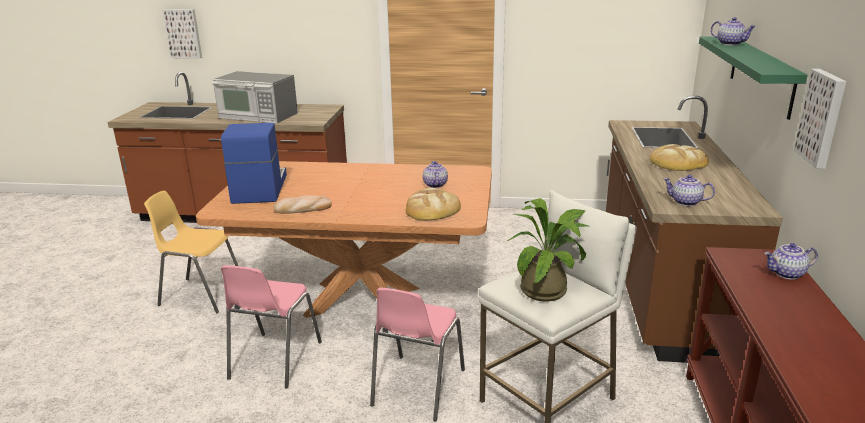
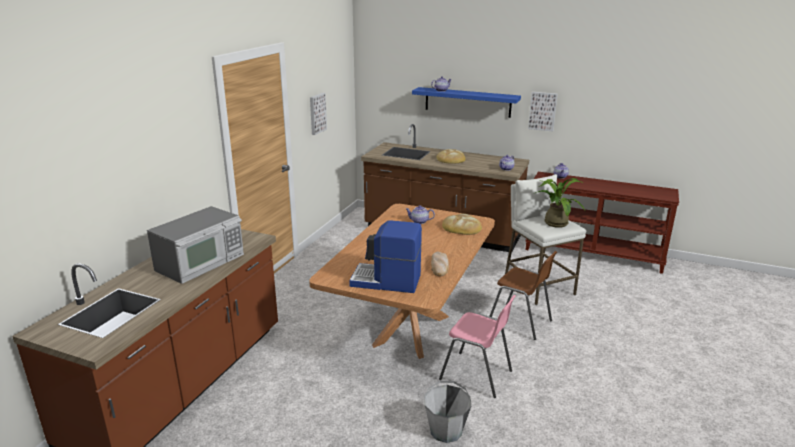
camera: 75 degrees left, 0 degrees up
yellow chair [144,191,238,313] -> none
picture [162,9,202,59] -> picture moved to [310,93,327,135]
pink chair [370,288,465,421] -> brown chair [489,251,557,340]
green shelf [699,36,808,120] -> blue shelf [412,87,521,118]
none -> grey bucket [424,381,471,443]

